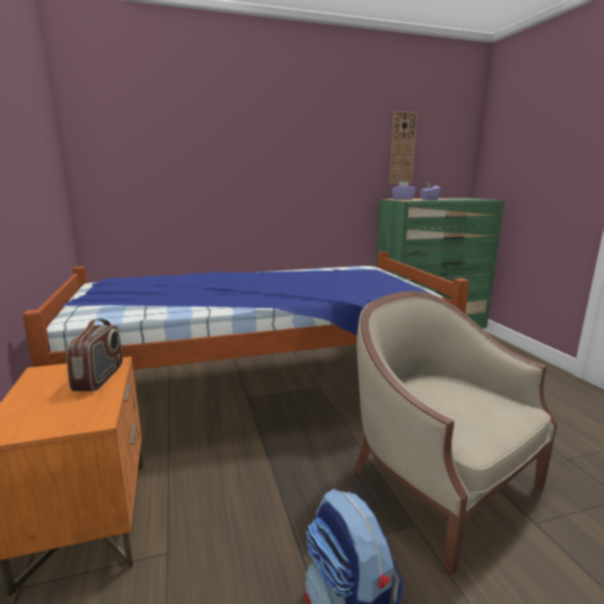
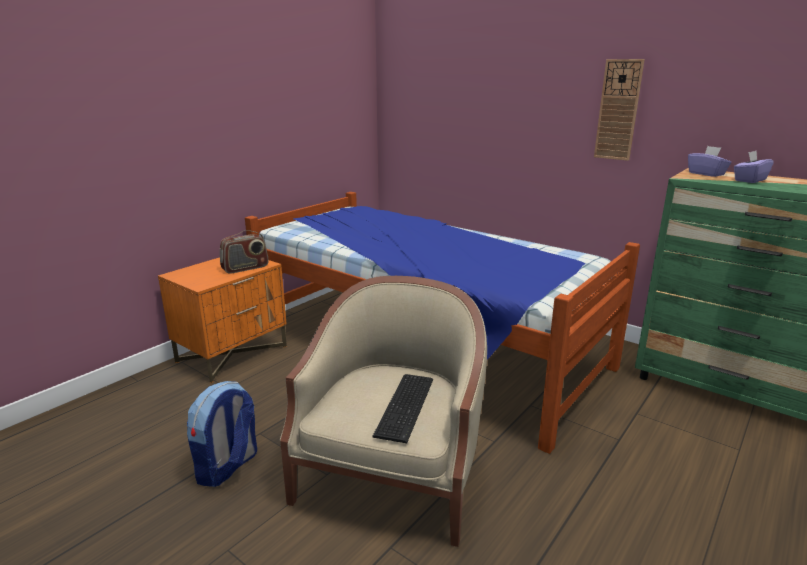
camera: 55 degrees right, 5 degrees up
wall clock [389,111,417,184] -> wall clock moved to [594,59,645,161]
none -> keyboard [372,374,433,443]

